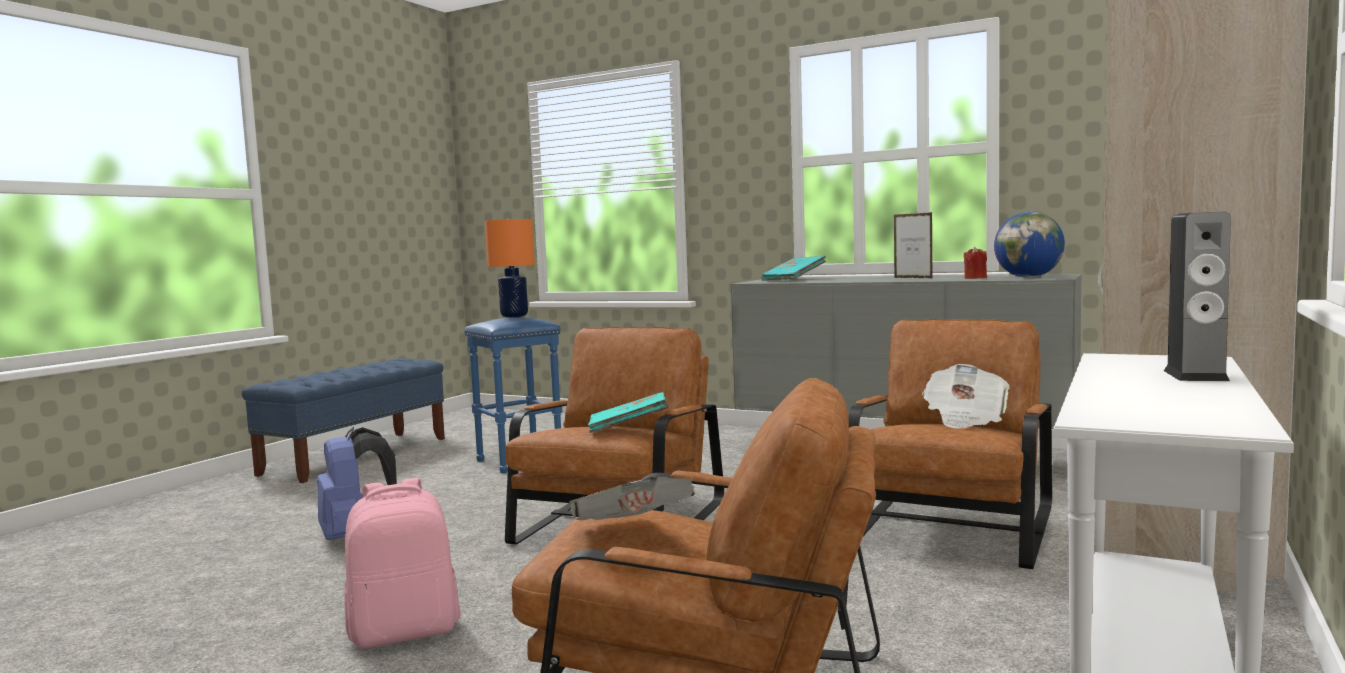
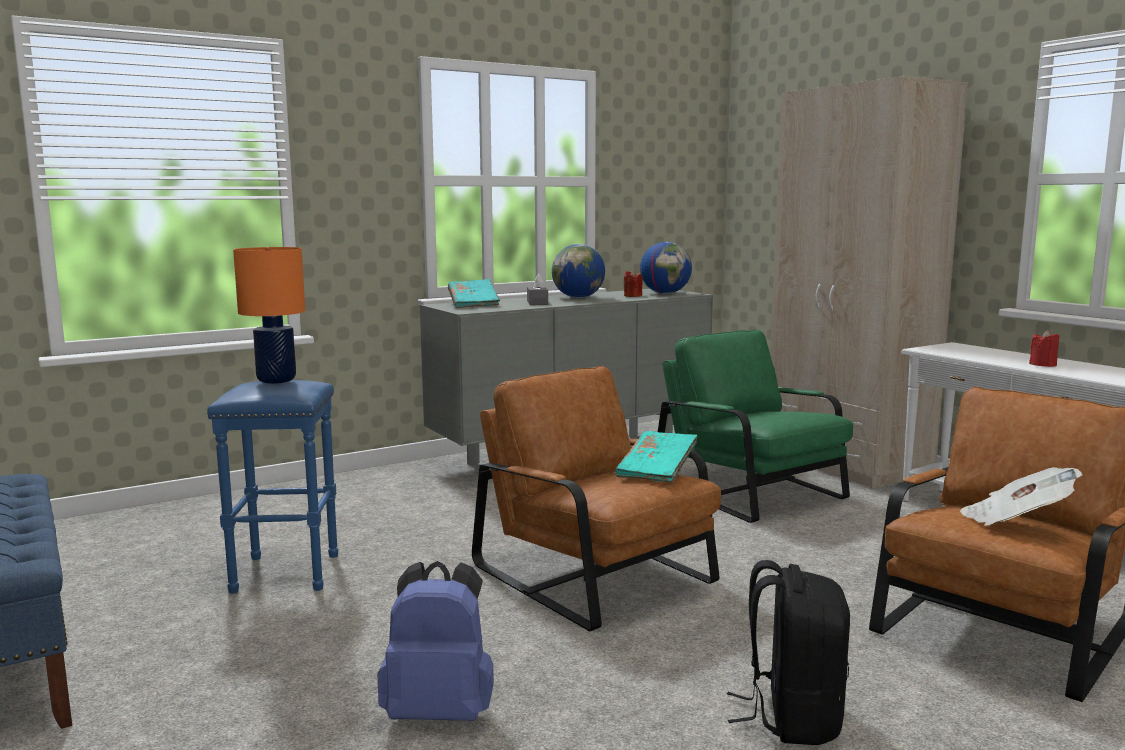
camera: 60 degrees left, 5 degrees up
pink backpack [344,478,461,648] -> black backpack [727,560,850,745]
brown armchair [848,319,1052,569] -> green armchair [658,329,853,523]
picture frame [894,212,932,278] -> globe [552,244,605,298]
newspaper [922,364,1010,428] -> none
speaker [1164,211,1231,381] -> none
none -> grey tissue box [527,273,548,305]
none -> red candle [1029,330,1060,367]

